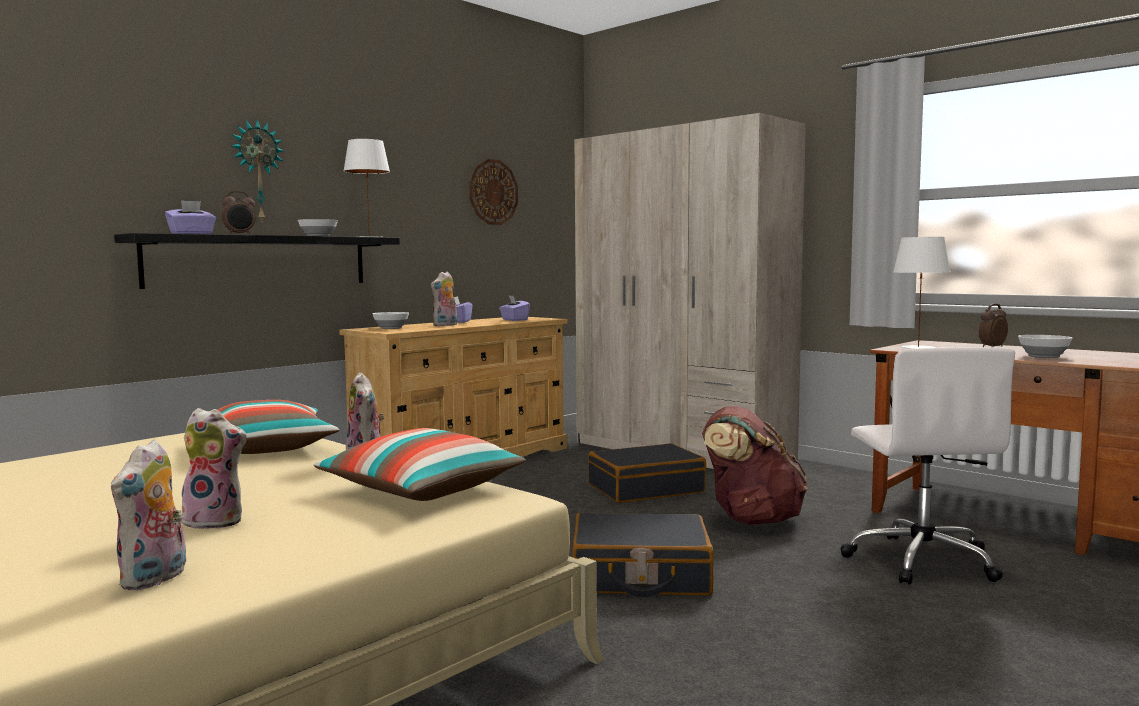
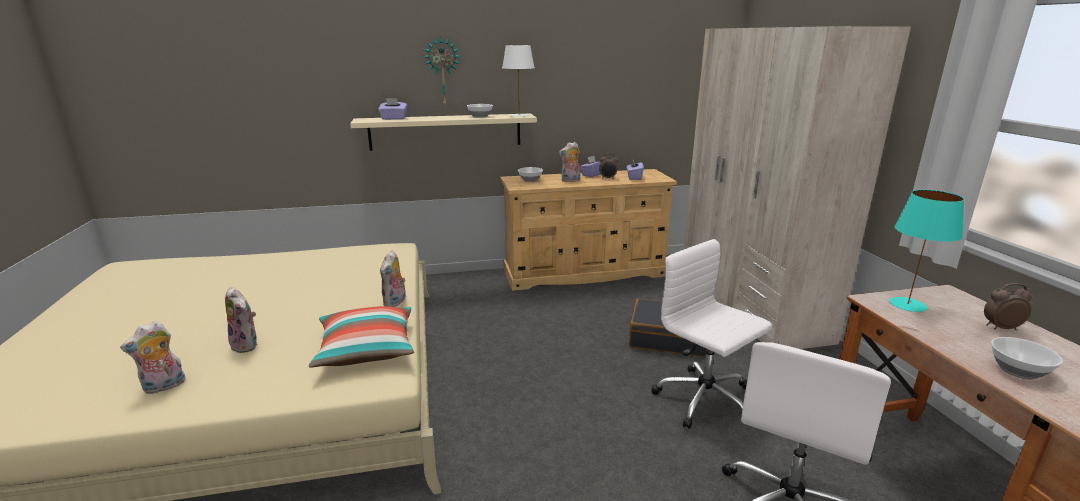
camera: 35 degrees right, 15 degrees up
black shelf [114,233,400,289] -> beige shelf [350,113,537,151]
pillow [218,400,339,454] -> none
alarm clock [222,191,256,235] -> alarm clock moved to [599,153,618,179]
wall clock [469,159,518,225] -> none
black suitcase [572,513,714,597] -> none
brown backpack [702,406,808,525] -> white office chair [651,239,772,429]
white table lamp [893,237,950,349] -> turquoise table lamp [889,190,965,312]

